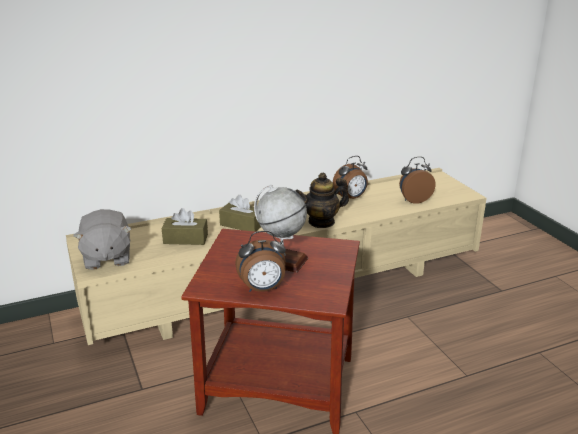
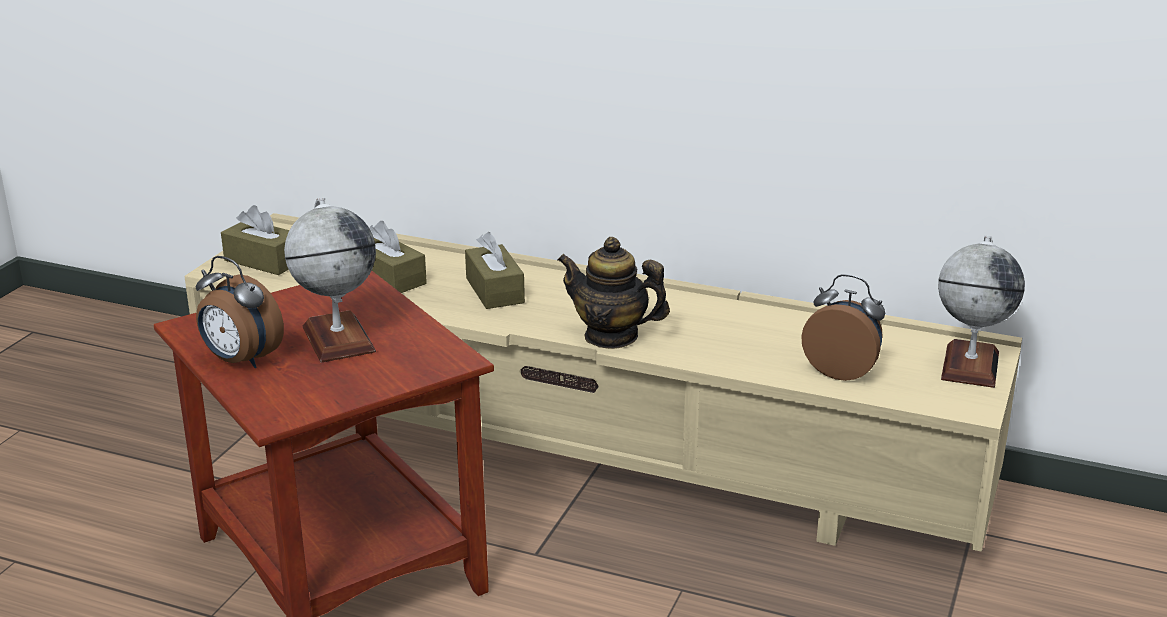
camera: 45 degrees right, 0 degrees up
grey plush toy [73,209,132,270] -> brown tissue box [221,205,289,275]
alarm clock [333,156,368,199] -> none
none -> globe [938,235,1025,388]

